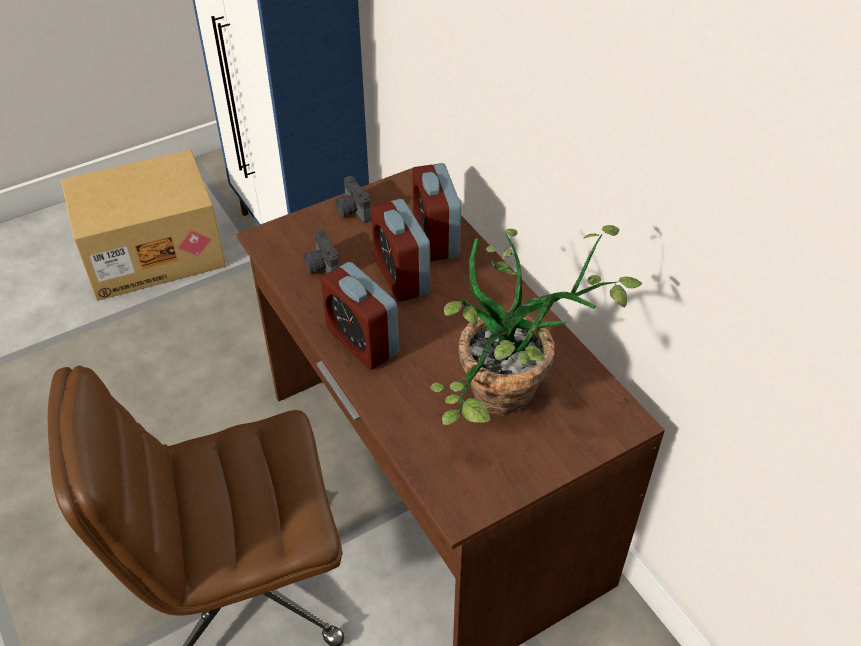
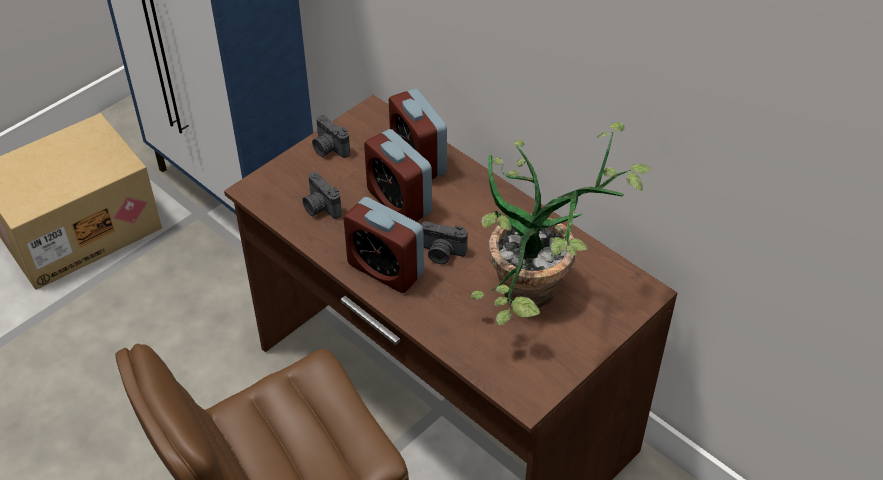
camera: 15 degrees left, 0 degrees up
none -> camera [422,221,468,264]

